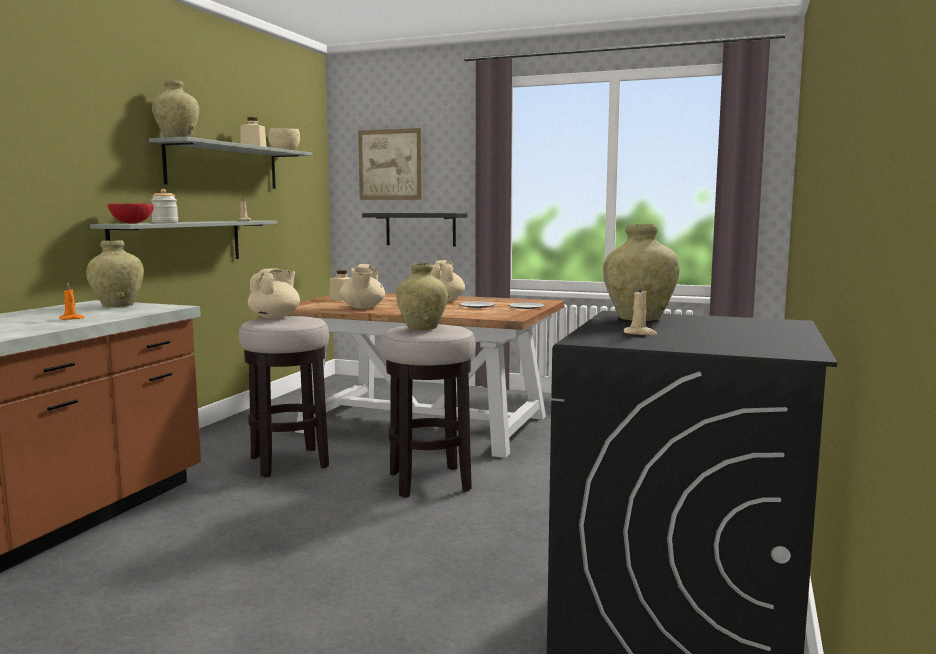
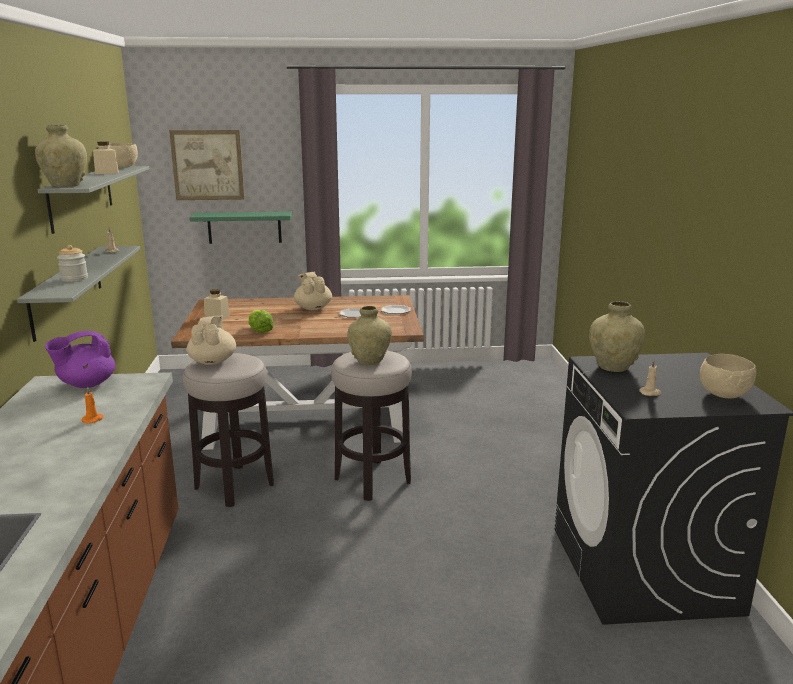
camera: 25 degrees left, 10 degrees up
beige vase [86,240,144,307] -> purple teapot [45,331,115,388]
red bowl [108,203,154,224] -> none
beige teapot [339,264,385,309] -> lettuce [248,310,274,333]
black shelf [362,213,467,247] -> green shelf [189,212,292,244]
none -> beige bowl [700,354,756,398]

